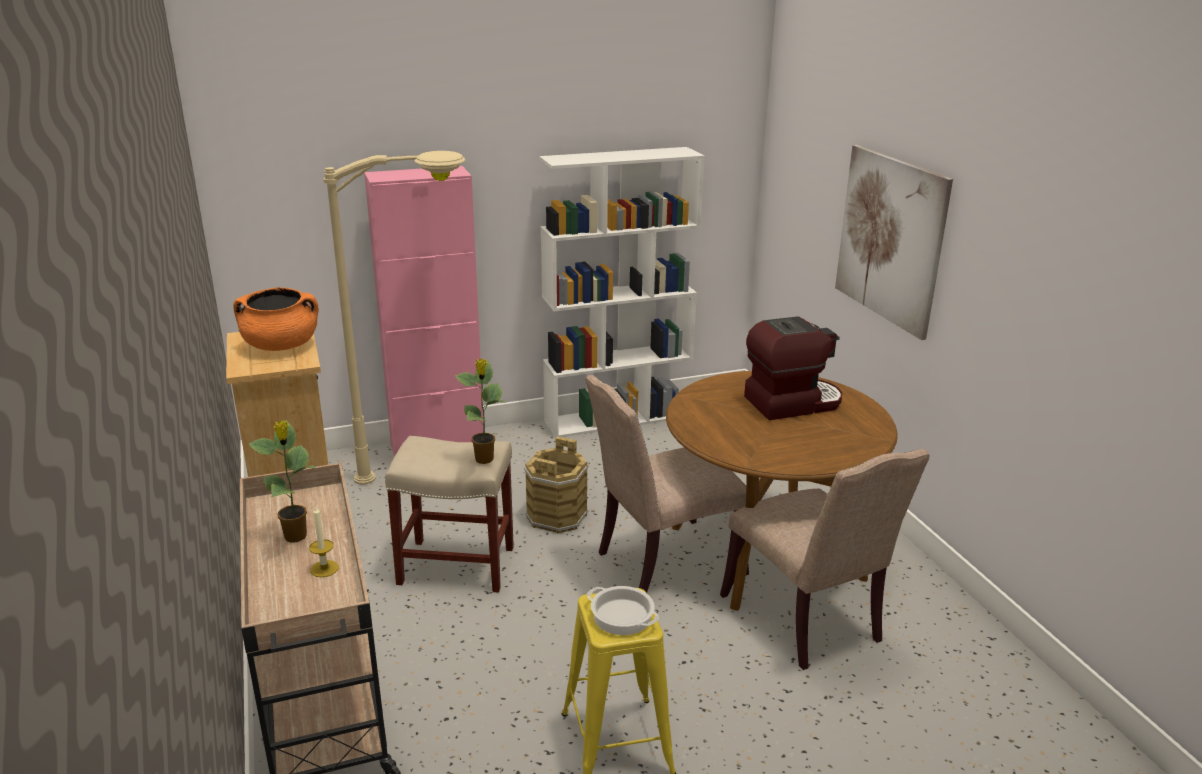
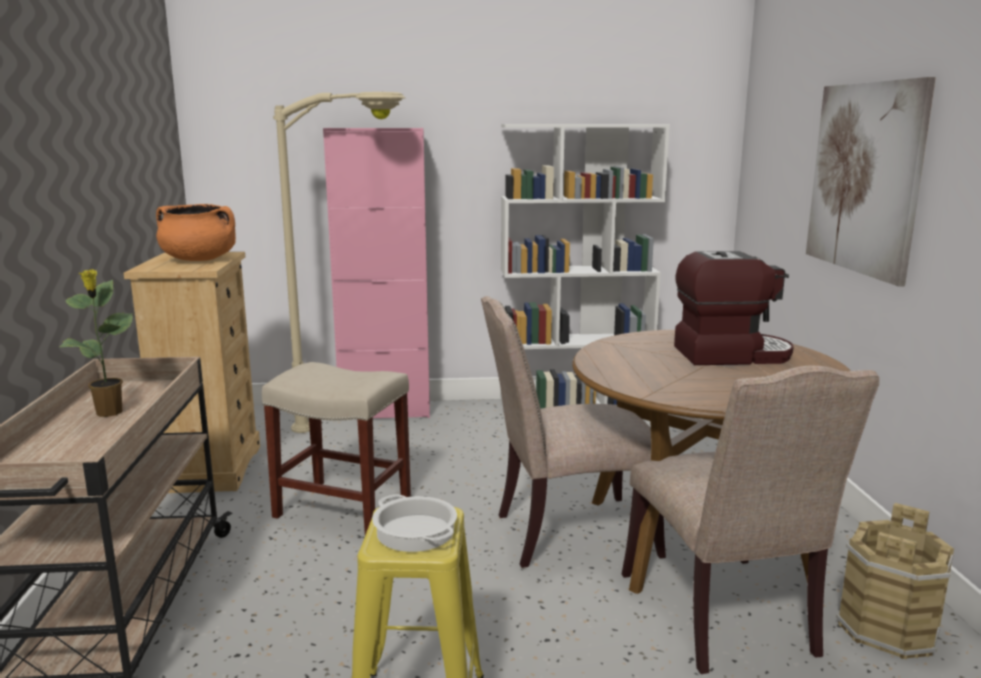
camera: 15 degrees right, 10 degrees down
candle [309,507,339,577] -> none
potted plant [455,359,505,464] -> none
brown bucket [524,437,589,533] -> brown bucket moved to [836,503,954,660]

